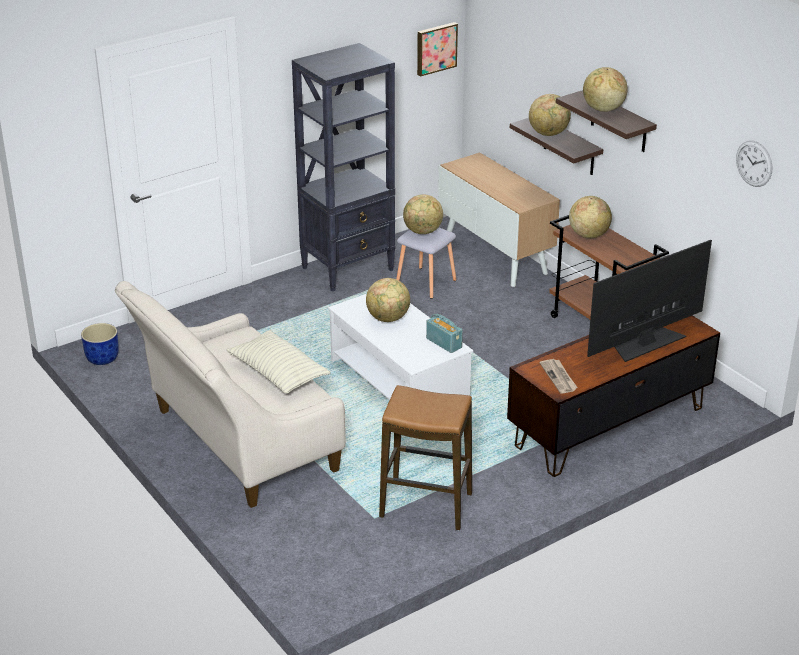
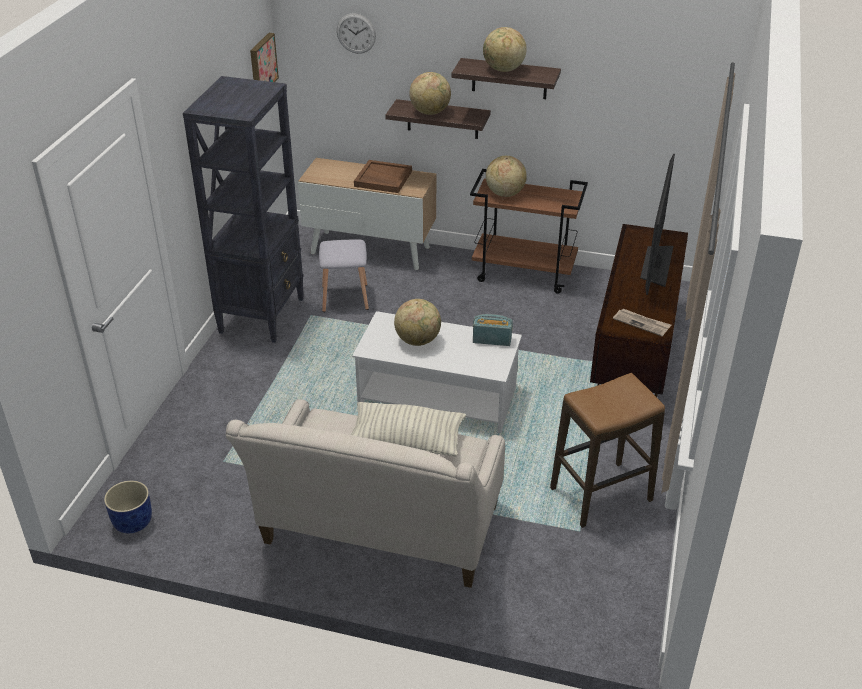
camera: 40 degrees left, 5 degrees up
globe [403,194,443,234] -> none
wall clock [736,141,772,187] -> wall clock moved to [337,13,376,54]
none -> brown tray [354,160,412,193]

